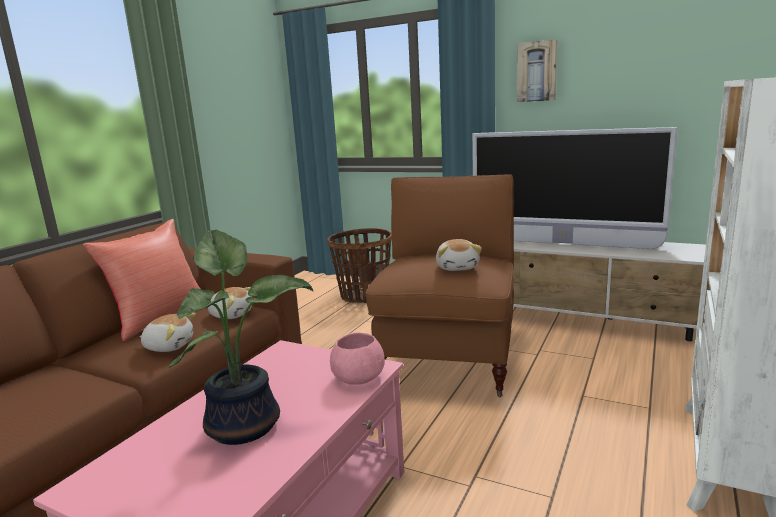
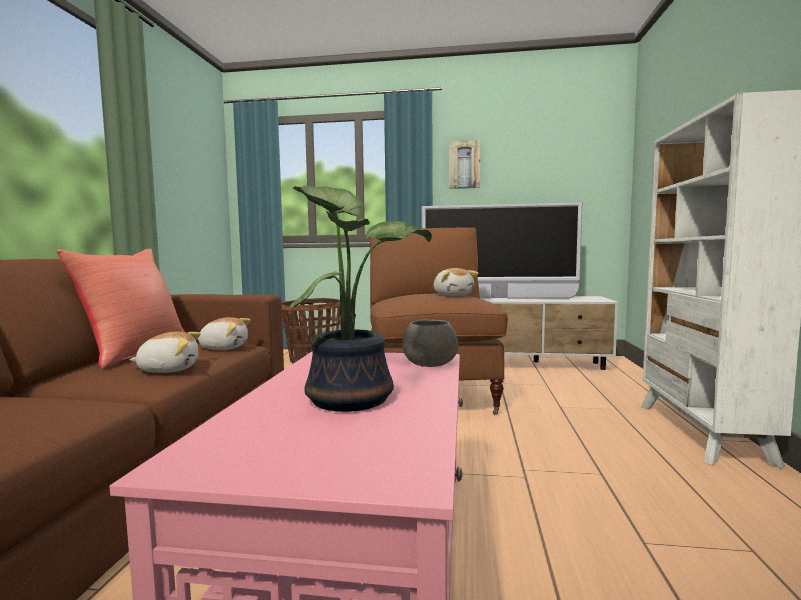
camera: 20 degrees left, 10 degrees down
pink bowl [330,332,385,385] -> grey bowl [402,319,458,367]

